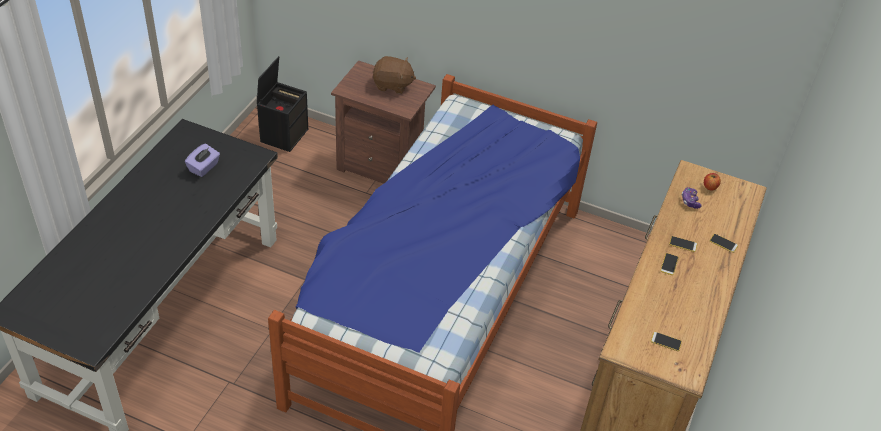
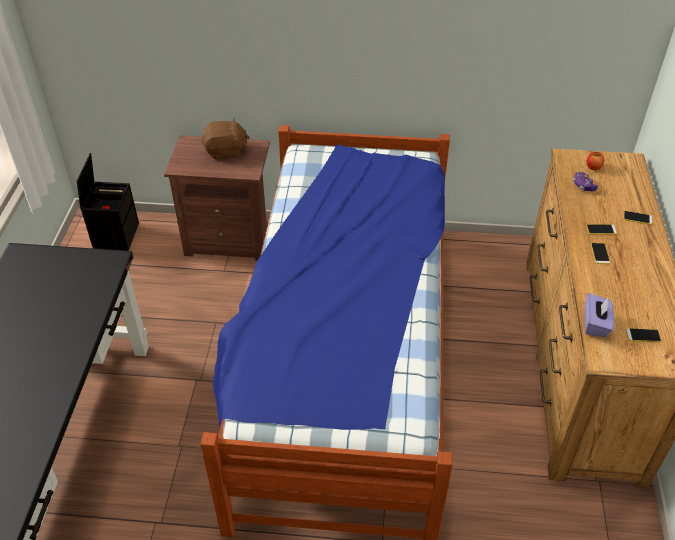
camera: 15 degrees left, 0 degrees up
purple tissue box [185,143,220,177] -> purple tissue box moved to [585,293,614,337]

